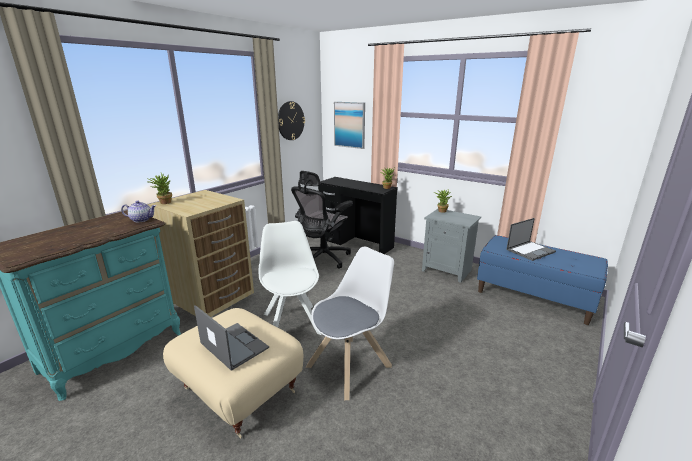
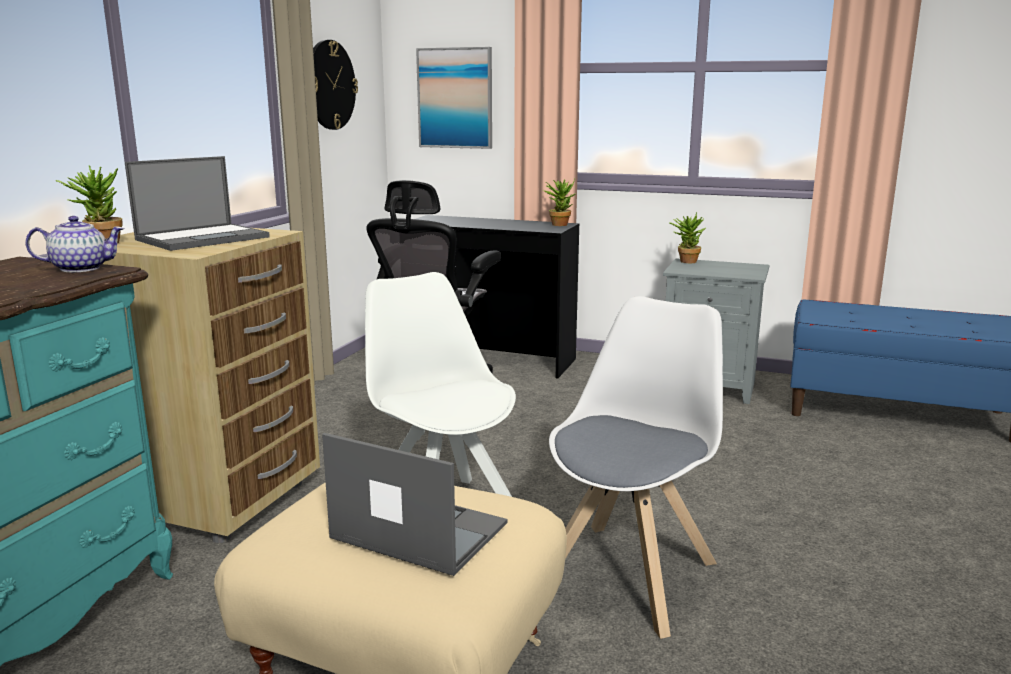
camera: 15 degrees left, 5 degrees down
laptop [506,218,556,261] -> laptop moved to [125,156,270,251]

